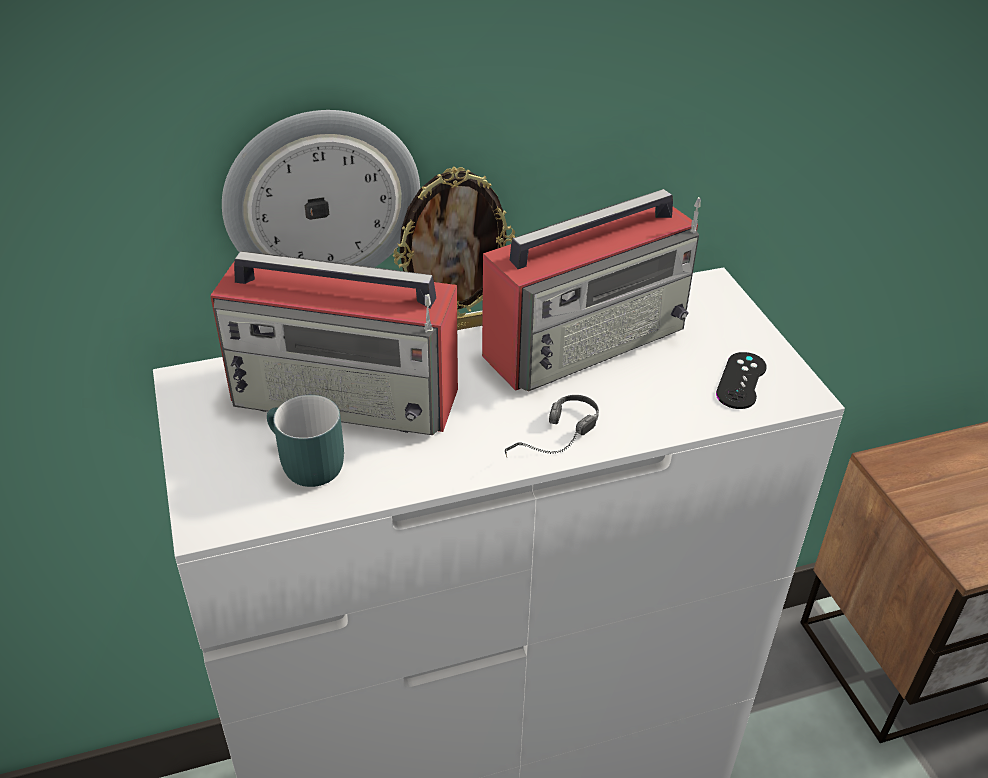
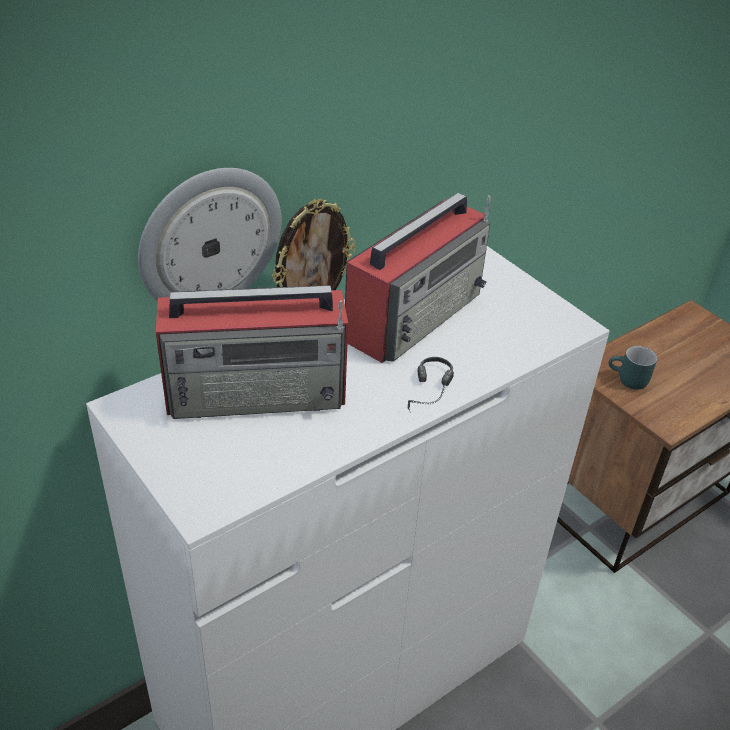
camera: 20 degrees left, 0 degrees up
turquoise mug [267,395,344,487] -> turquoise mug moved to [609,346,657,390]
black game controller [716,352,766,409] -> none

